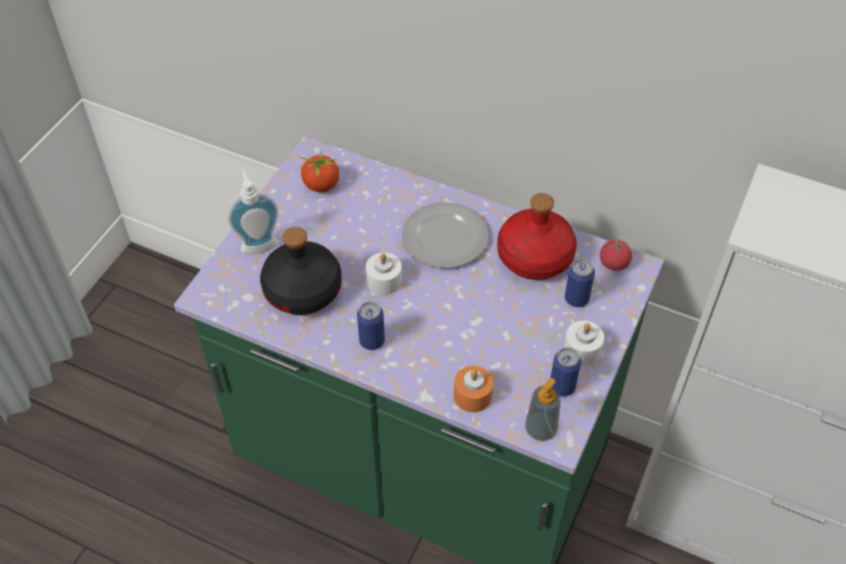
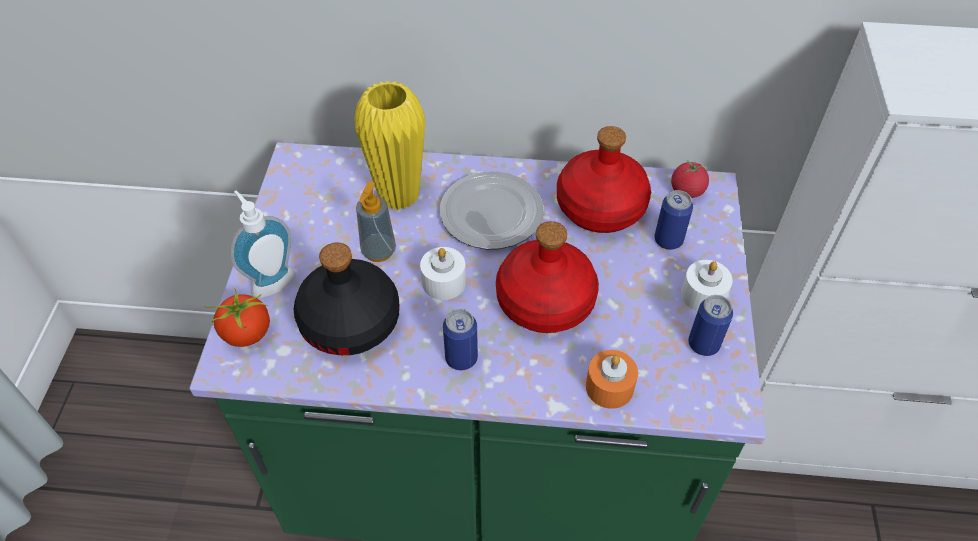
camera: 20 degrees left, 0 degrees up
tomato [299,150,340,192] -> tomato moved to [204,288,270,347]
soap dispenser [525,378,561,441] -> soap dispenser moved to [356,181,396,262]
none -> yellow vase [354,81,426,210]
none -> red bottle [496,221,599,333]

